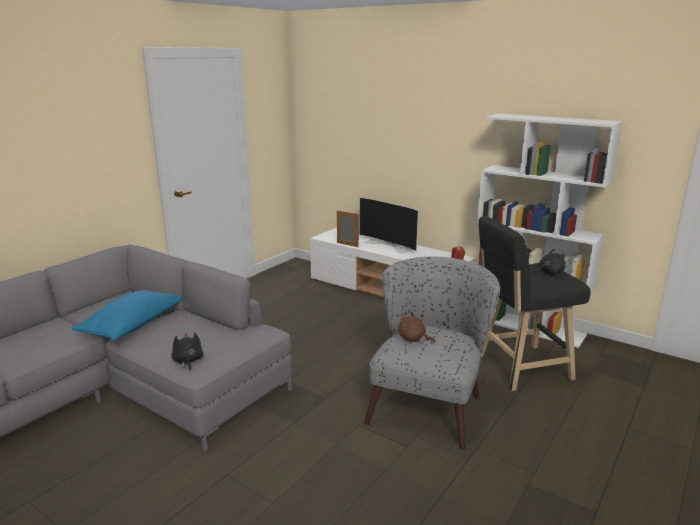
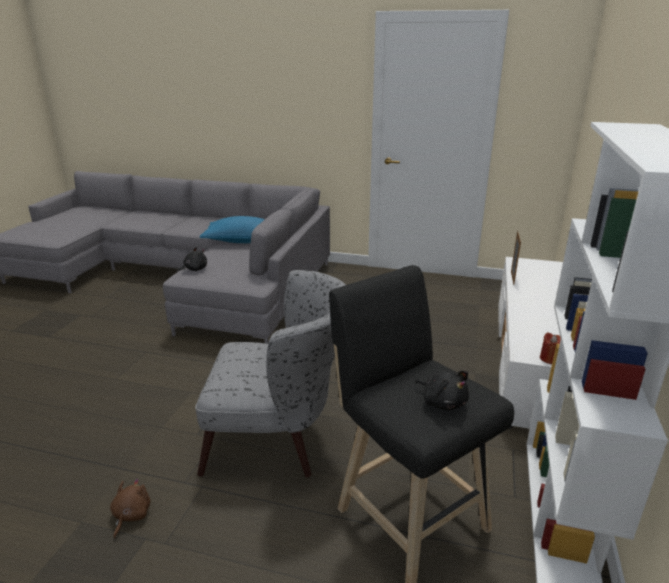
camera: 70 degrees right, 5 degrees up
television [359,197,419,254] -> none
brown plush toy [398,311,435,343] -> brown plush toy moved to [110,479,151,539]

